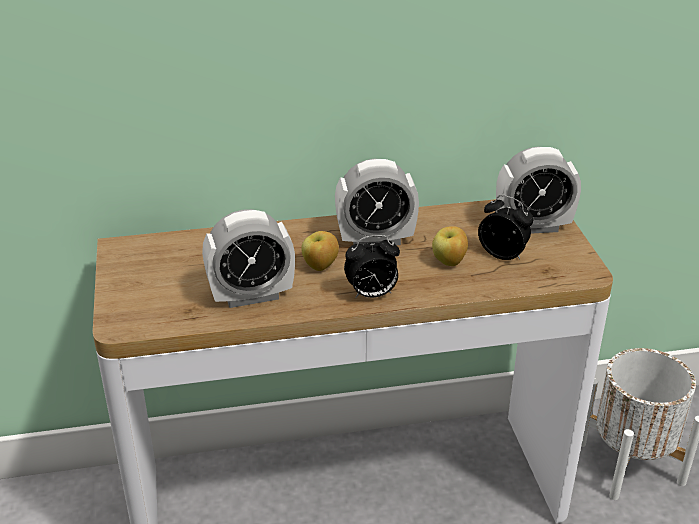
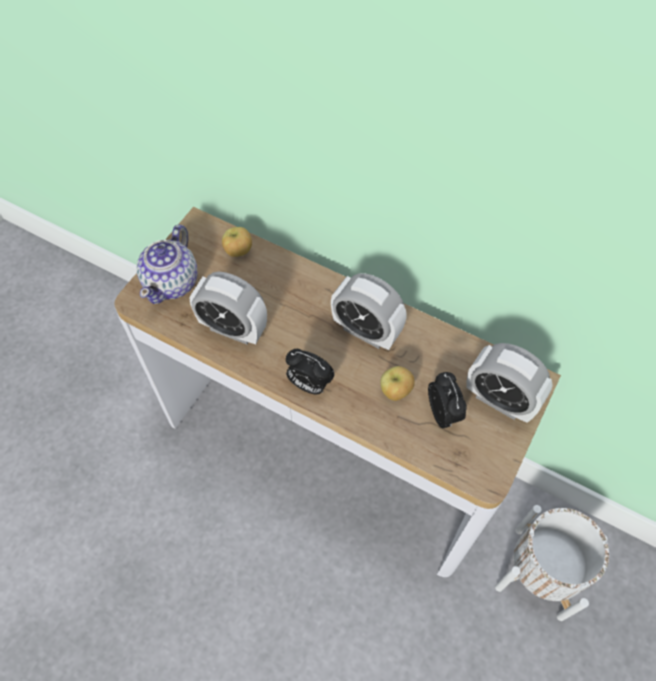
camera: 40 degrees right, 25 degrees up
apple [301,231,339,271] -> apple moved to [222,227,252,257]
none -> teapot [137,224,198,304]

